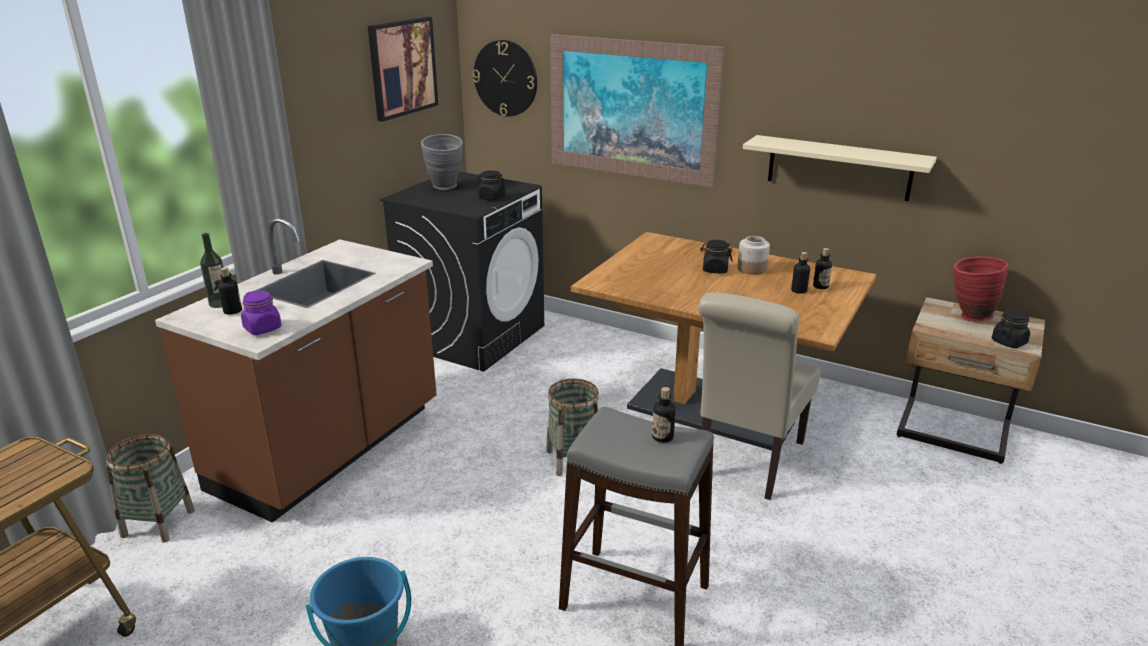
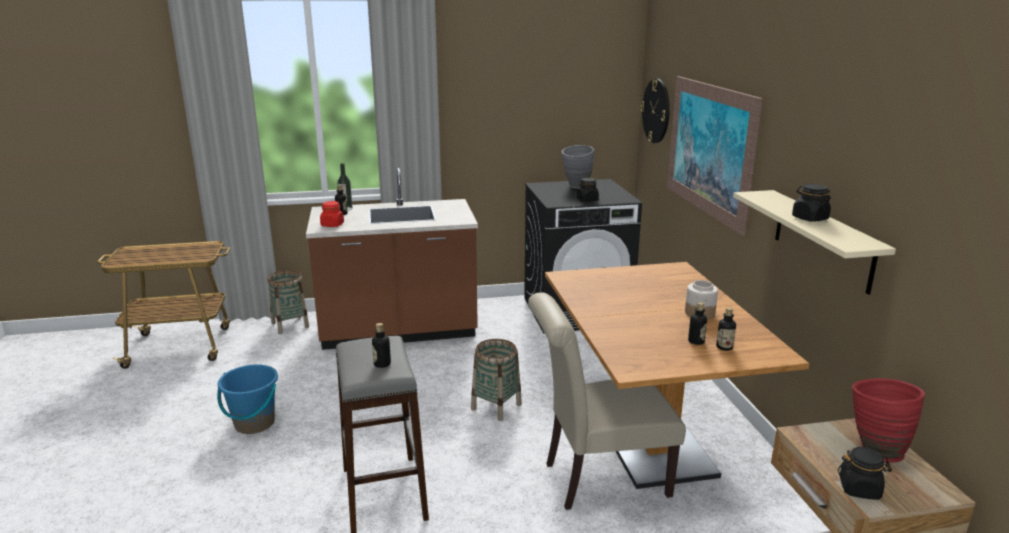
camera: 50 degrees right, 5 degrees down
purple jar [241,291,282,335] -> red jar [320,201,344,227]
picture [368,17,438,122] -> none
black jar [700,240,732,273] -> black jar moved to [792,184,831,222]

